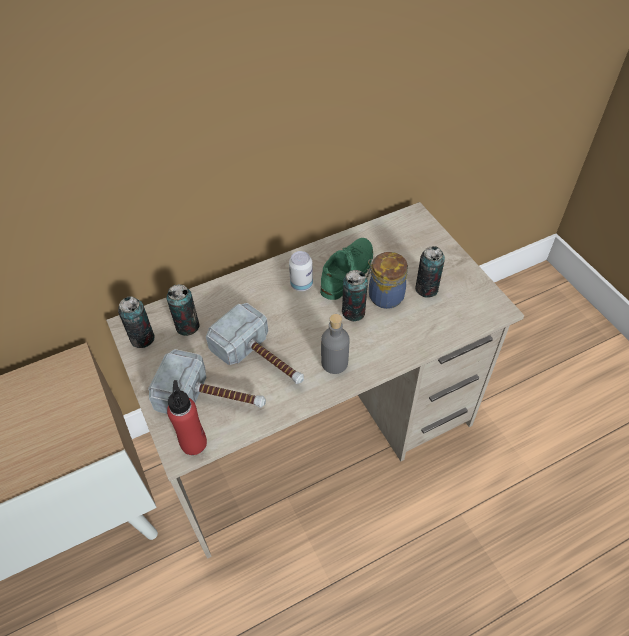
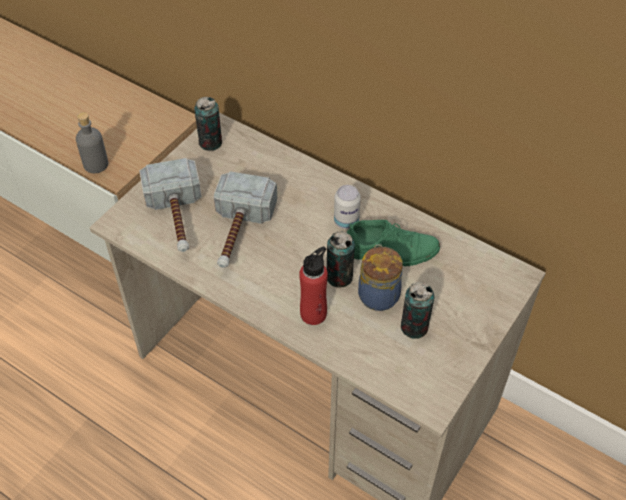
camera: 60 degrees right, 0 degrees up
can [166,284,200,336] -> none
red bottle [167,380,207,455] -> red bottle moved to [299,247,328,325]
grey bottle [321,314,350,374] -> grey bottle moved to [76,112,108,173]

